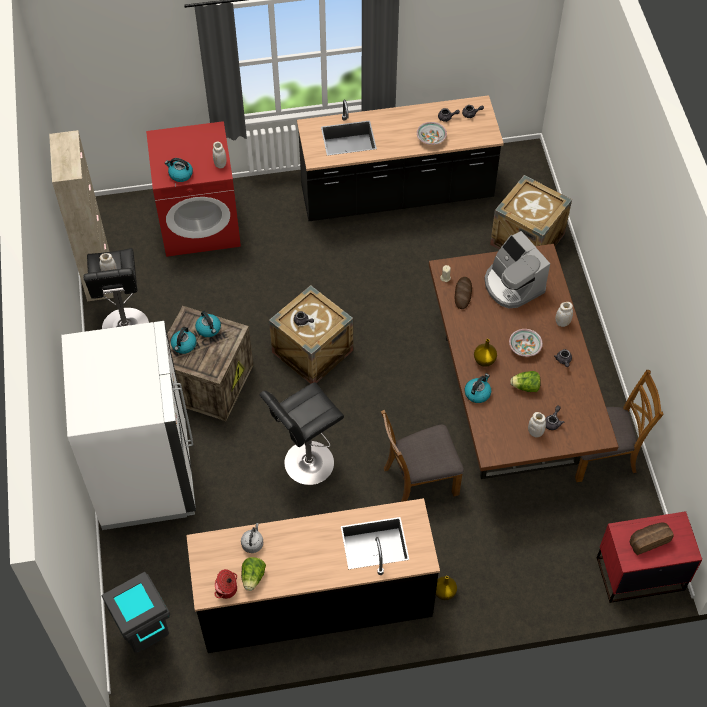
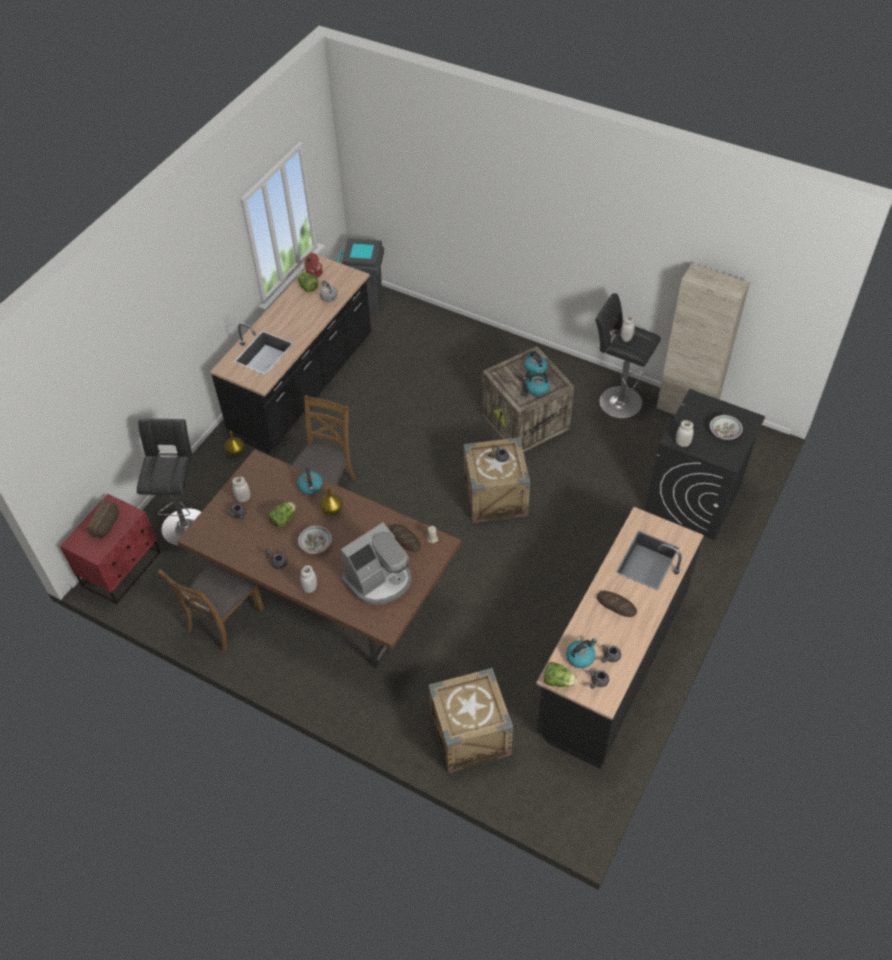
camera: 130 degrees right, 5 degrees down
white fridge [61,321,196,530] -> none
red washing machine [146,121,241,257] -> black washing machine [645,389,766,540]
kettle [165,158,193,182] -> kettle moved to [566,639,597,668]
black stool [259,382,344,485] -> black stool moved to [137,419,201,546]
bowl [417,122,447,145] -> bowl moved to [710,415,743,440]
coffee machine [485,231,550,308] -> coffee machine turned 135 degrees clockwise [341,522,412,605]
none -> lettuce [544,662,577,687]
none -> bread [597,591,637,617]

